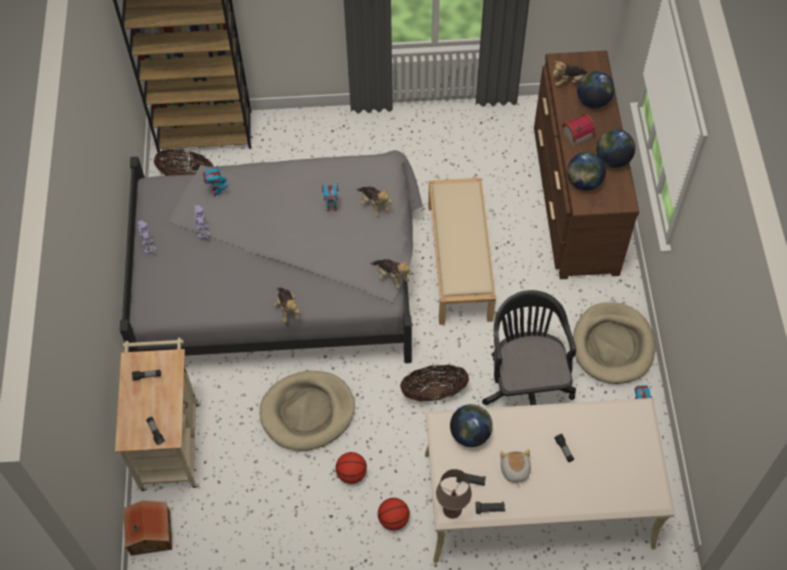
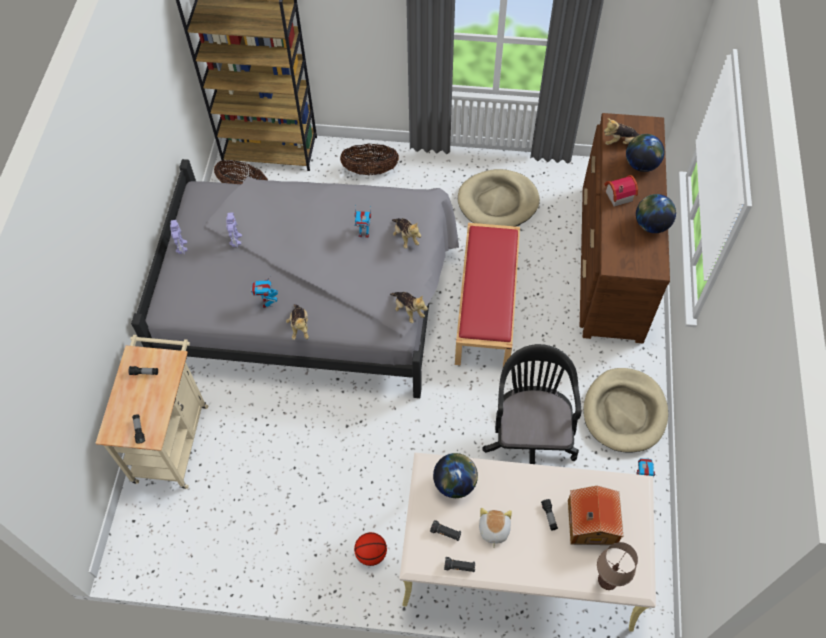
camera: 10 degrees right, 0 degrees up
toy house [123,500,172,556] -> toy house moved to [568,486,624,545]
toy robot [202,164,228,197] -> toy robot moved to [251,277,278,308]
beige dog bed [260,371,355,451] -> beige dog bed moved to [458,169,540,227]
basketball [336,452,367,484] -> none
basket [400,364,469,401] -> basket moved to [340,143,399,175]
beige bench [428,178,496,325] -> red bench [455,223,520,367]
brown table lamp [436,469,472,518] -> brown table lamp moved to [597,542,638,590]
globe [567,152,606,191] -> none

